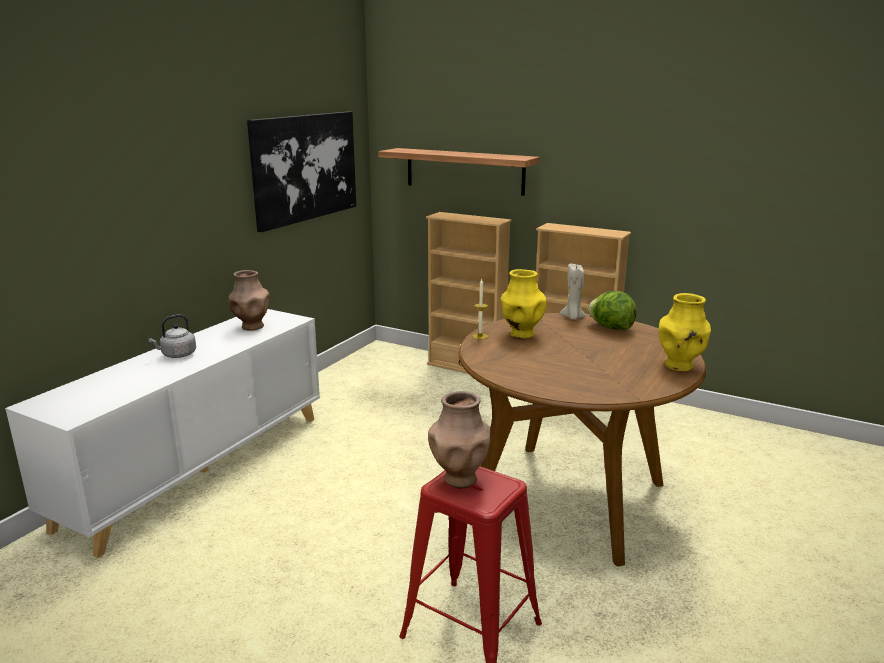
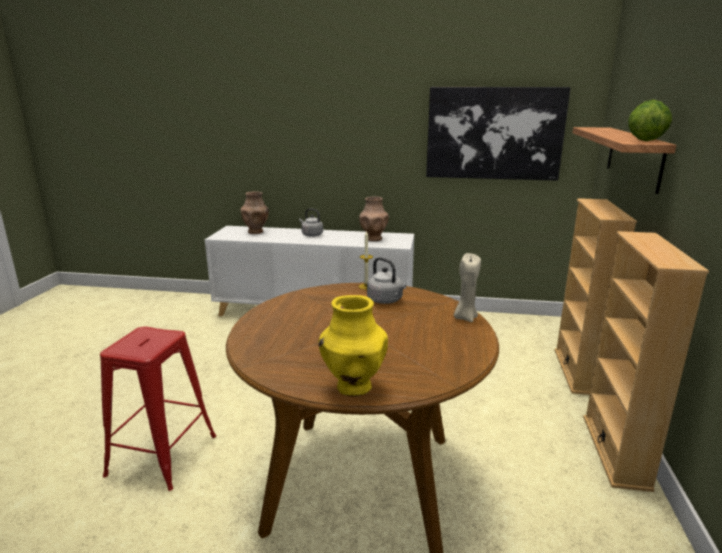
camera: 70 degrees right, 0 degrees up
brown vase [428,391,491,489] -> brown vase moved to [241,191,269,234]
yellow vase [501,269,547,339] -> grey kettle [367,257,406,304]
lettuce [587,291,637,330] -> lettuce moved to [628,100,672,141]

